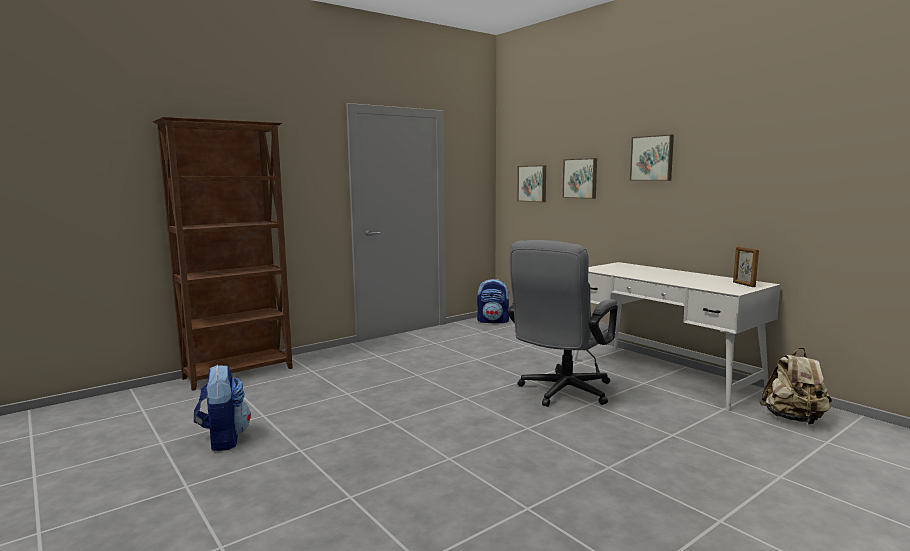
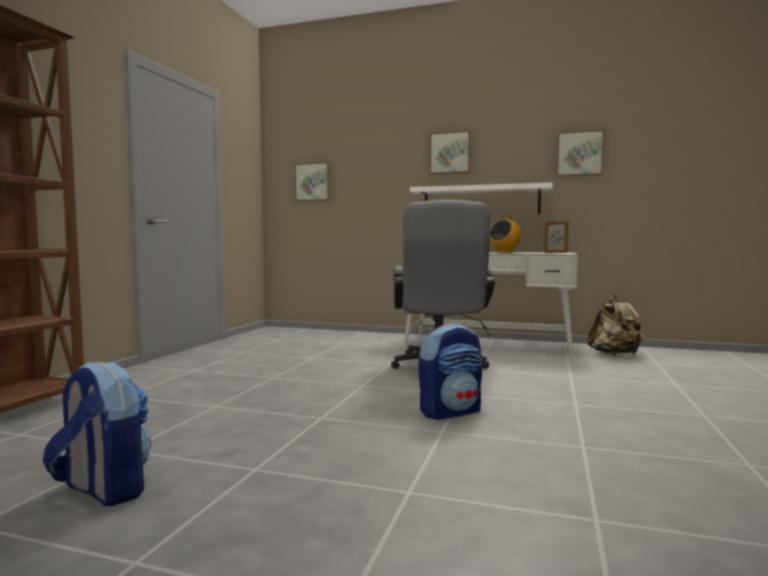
camera: 35 degrees left, 5 degrees down
backpack [477,279,510,323] -> backpack moved to [419,323,483,419]
picture [562,158,597,199] -> picture moved to [557,130,604,176]
none -> white shelf [410,183,553,214]
none -> radio [490,216,522,253]

